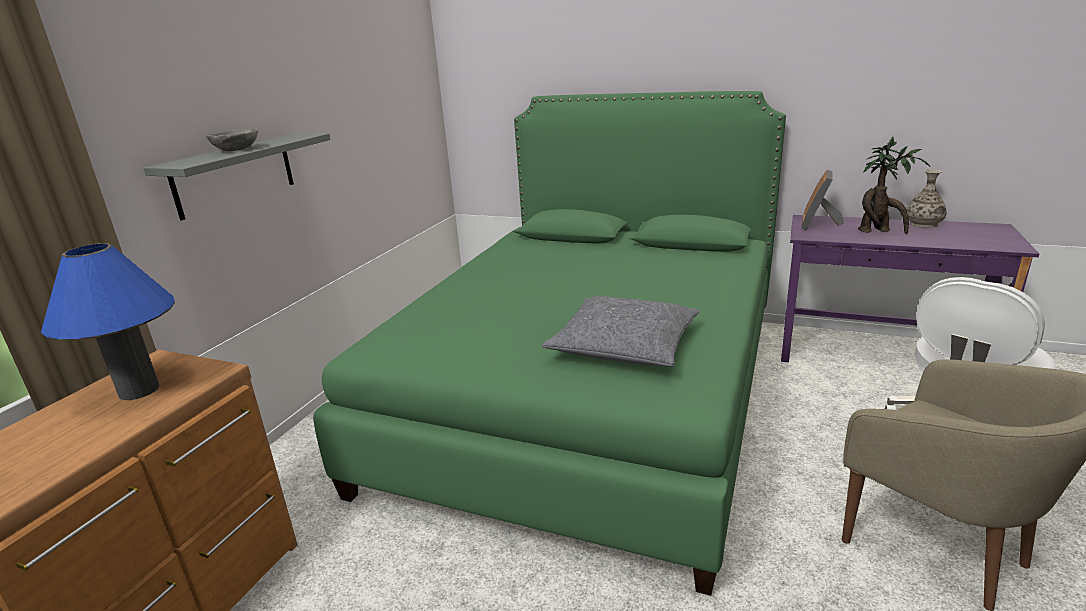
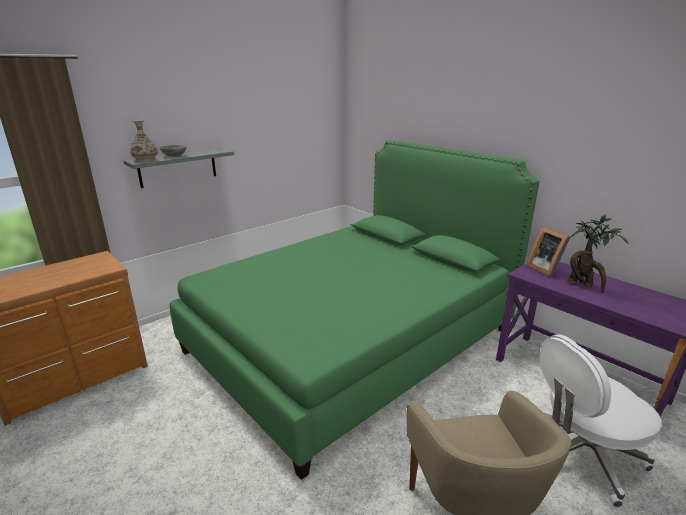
camera: 25 degrees right, 0 degrees up
blue table lamp [41,243,175,400] -> none
grey pillow [542,296,700,367] -> none
picture frame [801,170,844,230] -> picture frame turned 75 degrees counterclockwise [526,227,570,277]
vase [906,169,947,228] -> vase moved to [130,120,158,162]

